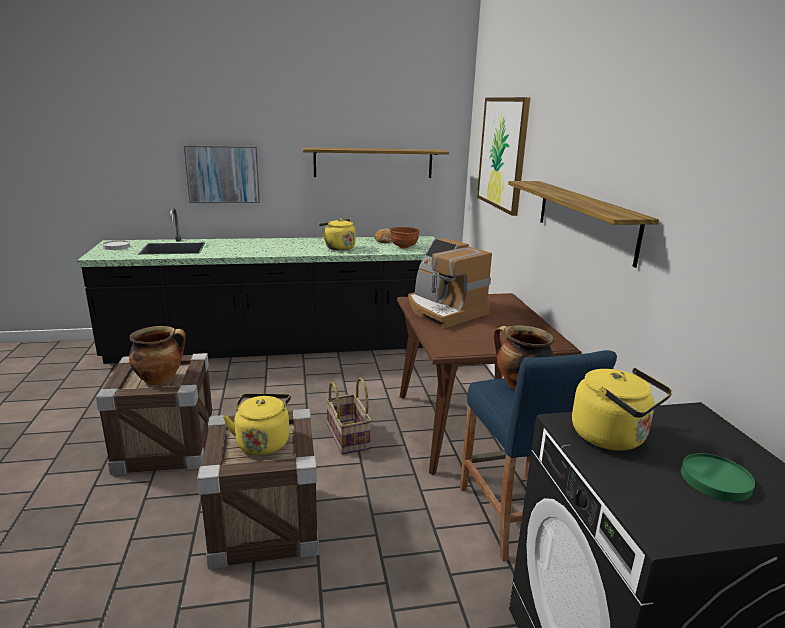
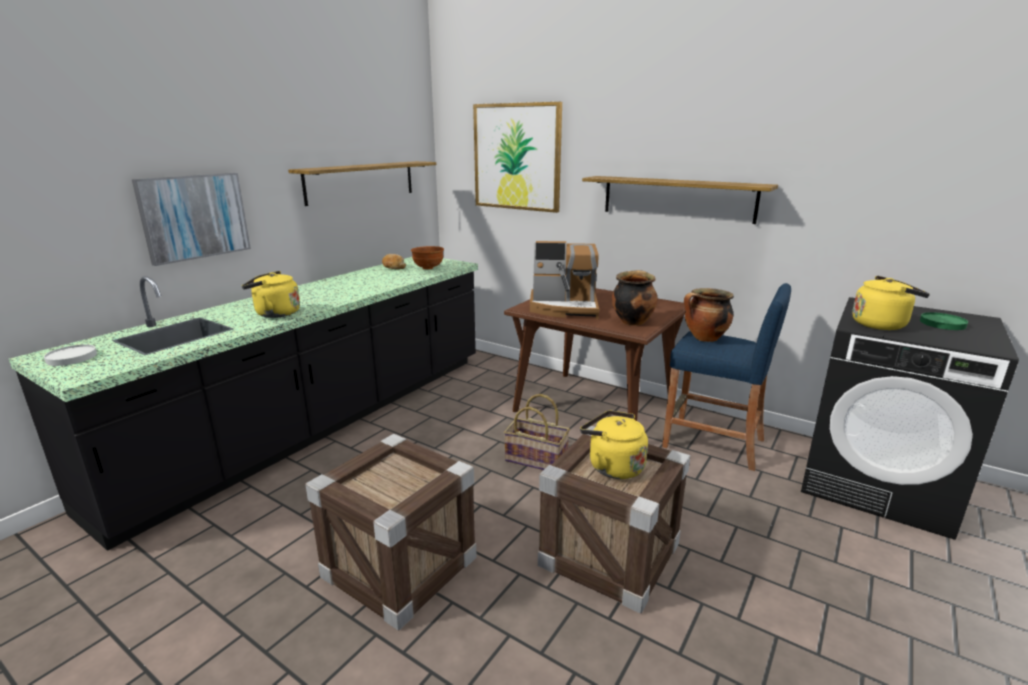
camera: 45 degrees left, 0 degrees up
cooking pot [129,326,186,386] -> cooking pot moved to [612,270,658,326]
yellow kettle [319,219,356,250] -> yellow kettle moved to [242,271,300,318]

